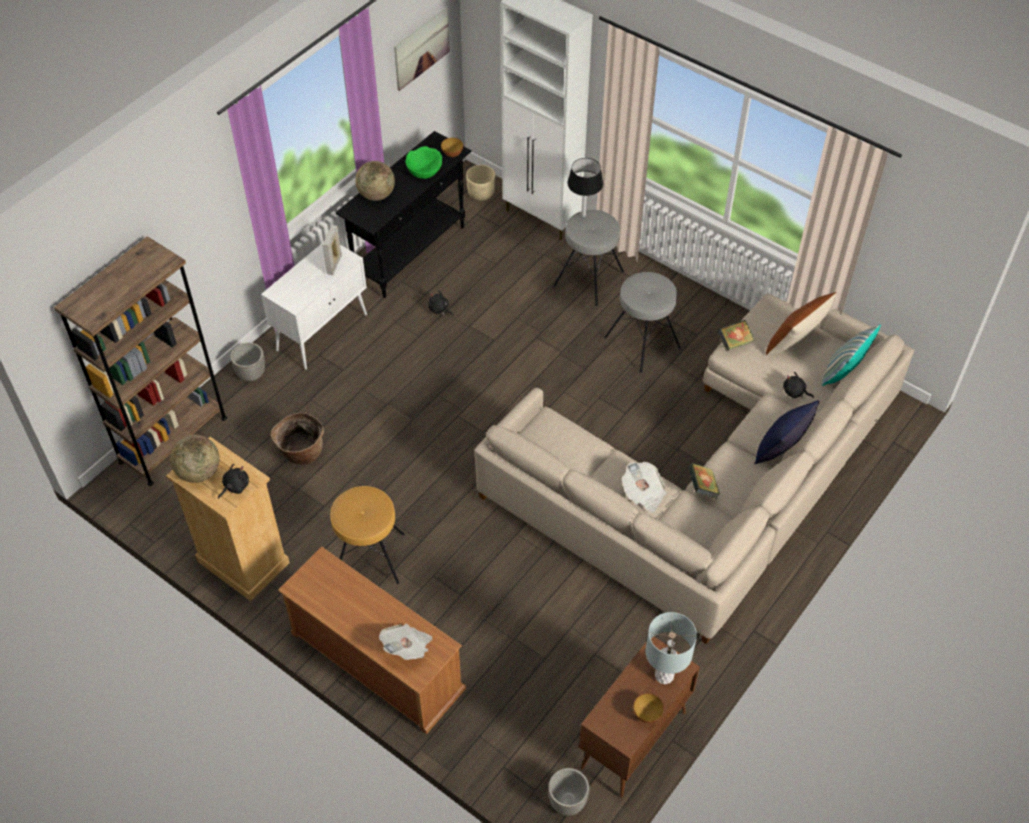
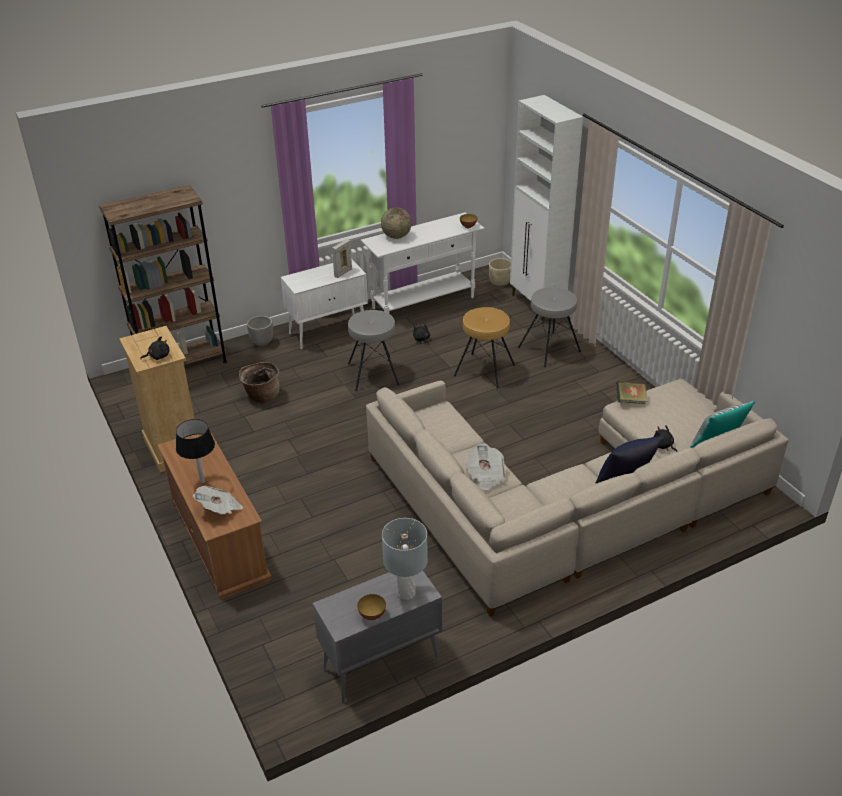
camera: 25 degrees right, 15 degrees down
globe [170,435,220,483] -> none
brown stool [330,486,405,584] -> brown stool moved to [454,307,515,389]
black console table [335,131,471,298] -> white console table [361,213,484,314]
picture [394,8,450,91] -> none
green bowl [405,146,442,179] -> none
planter [548,768,589,816] -> none
black table lamp [567,158,603,217] -> black table lamp moved to [176,419,215,483]
brown cabinet [579,636,700,798] -> grey cabinet [313,571,442,704]
grey stool [604,272,681,373] -> grey stool moved to [348,310,400,391]
book [688,463,720,499] -> none
brown pillow [766,292,837,355] -> none

